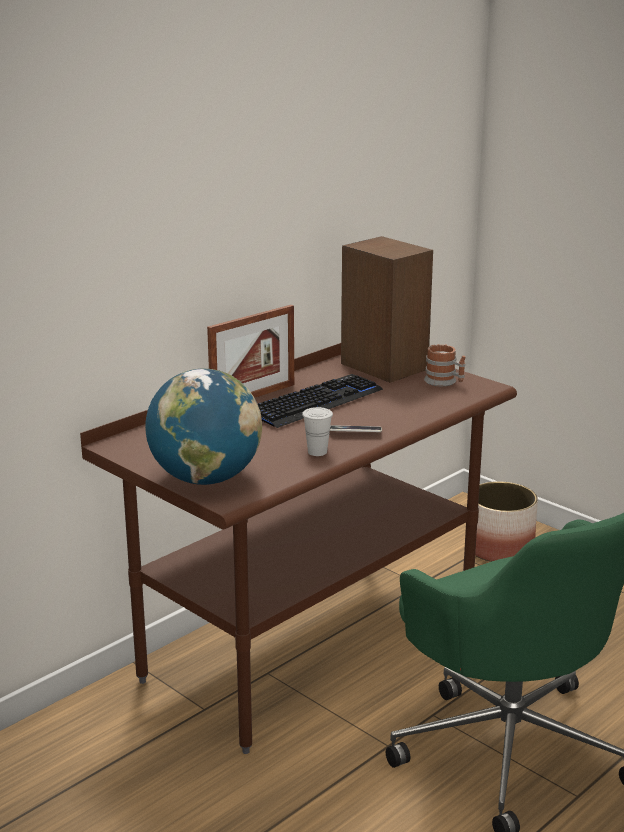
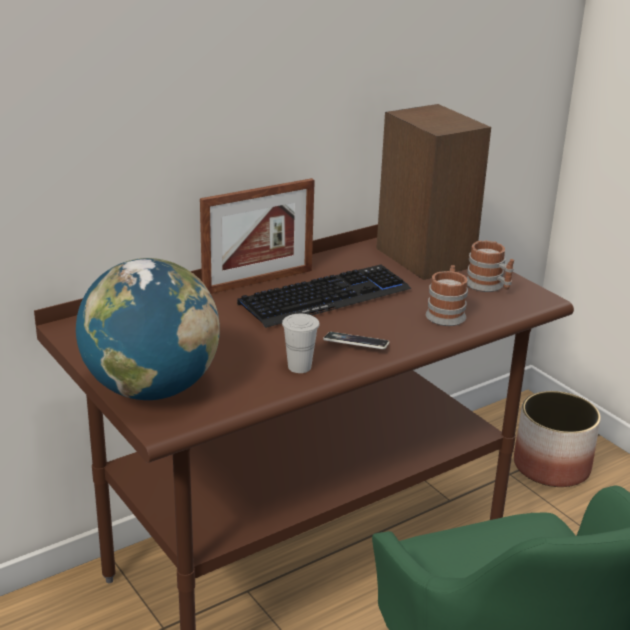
camera: 10 degrees right, 5 degrees up
none -> mug [426,265,468,326]

